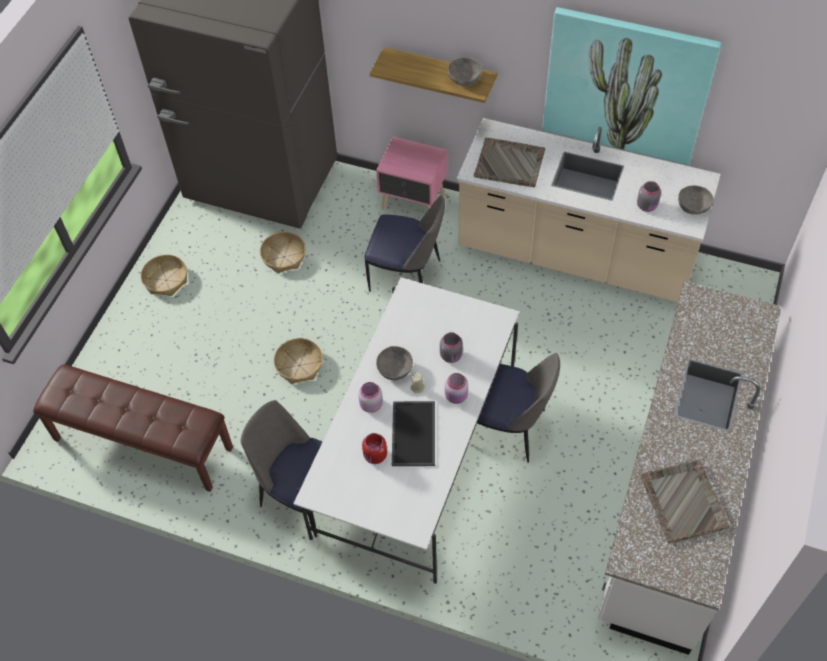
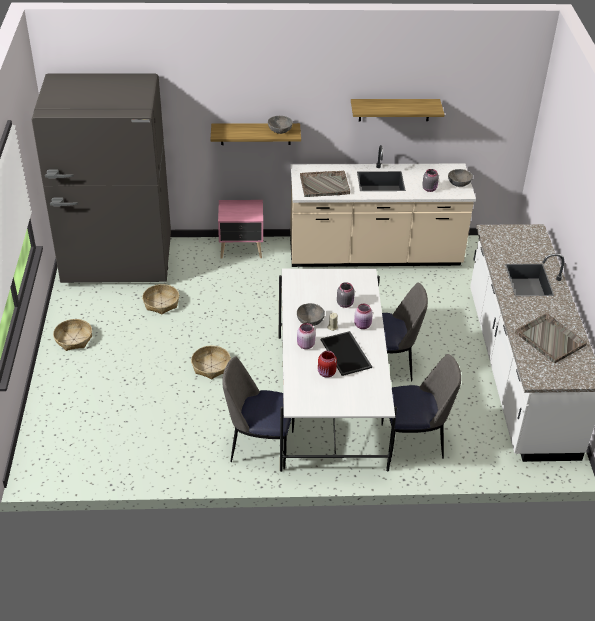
camera: 25 degrees left, 15 degrees down
brown bench [33,364,233,492] -> none
chair [364,195,445,292] -> chair moved to [381,354,461,462]
picture [542,7,722,165] -> shelf [351,99,445,121]

